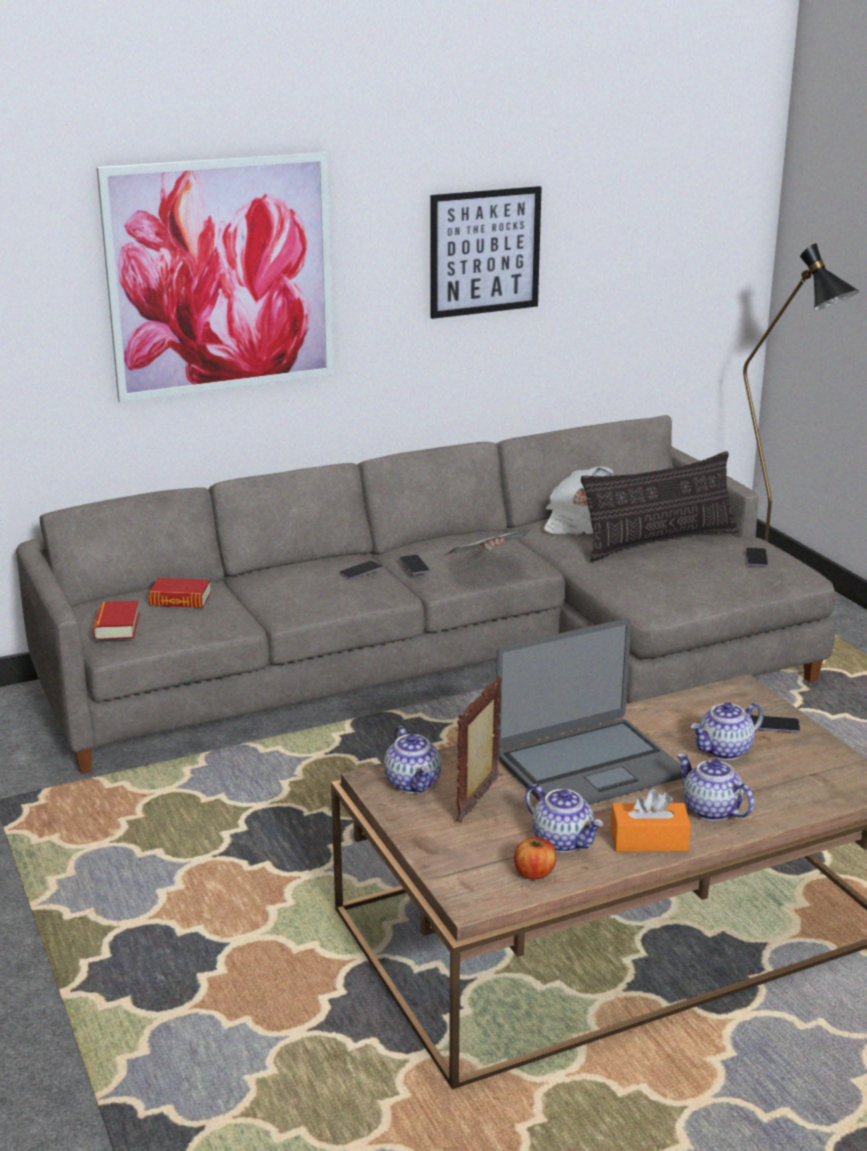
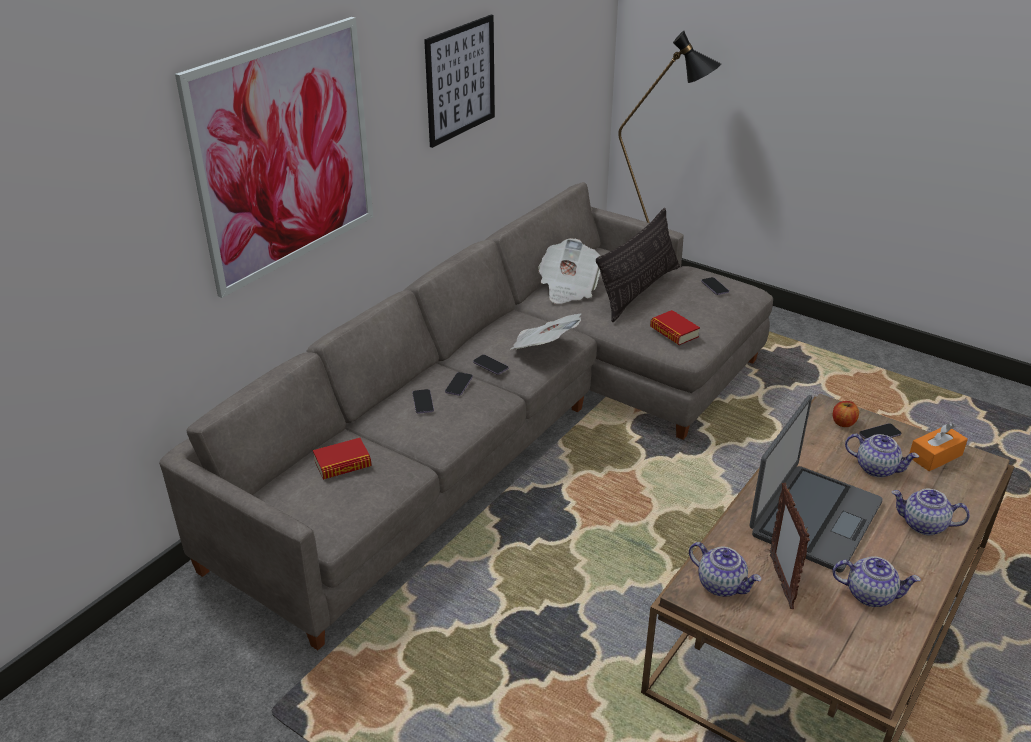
camera: 30 degrees left, 10 degrees up
book [93,601,139,640] -> book moved to [650,310,700,345]
apple [514,837,557,879] -> apple moved to [833,401,859,427]
orange tissue box [611,789,691,852] -> orange tissue box moved to [909,423,968,471]
teapot [690,702,764,760] -> teapot turned 90 degrees counterclockwise [845,434,919,478]
none -> phone [412,389,434,414]

